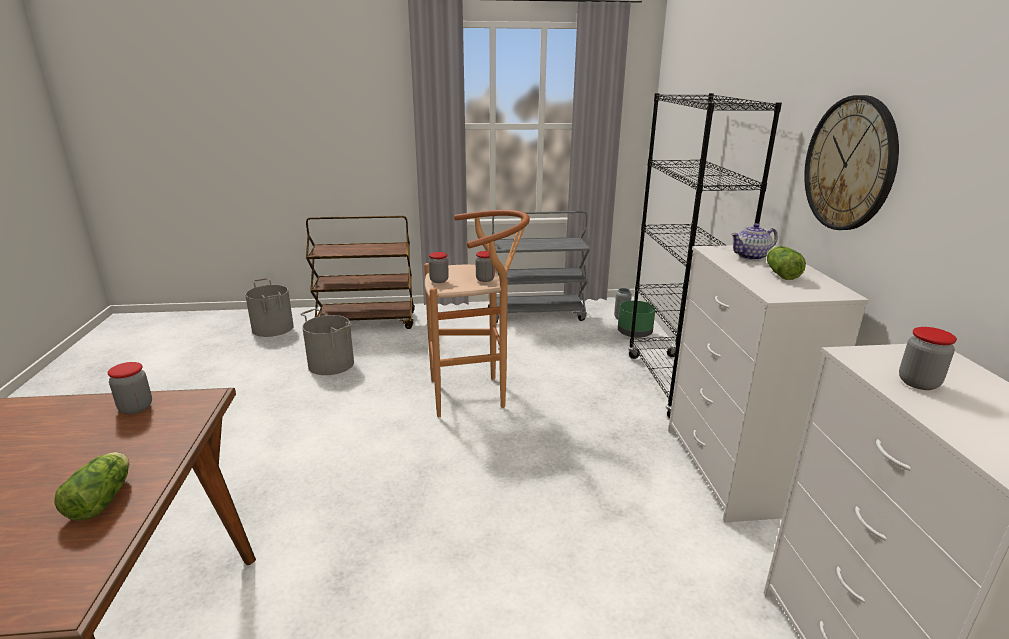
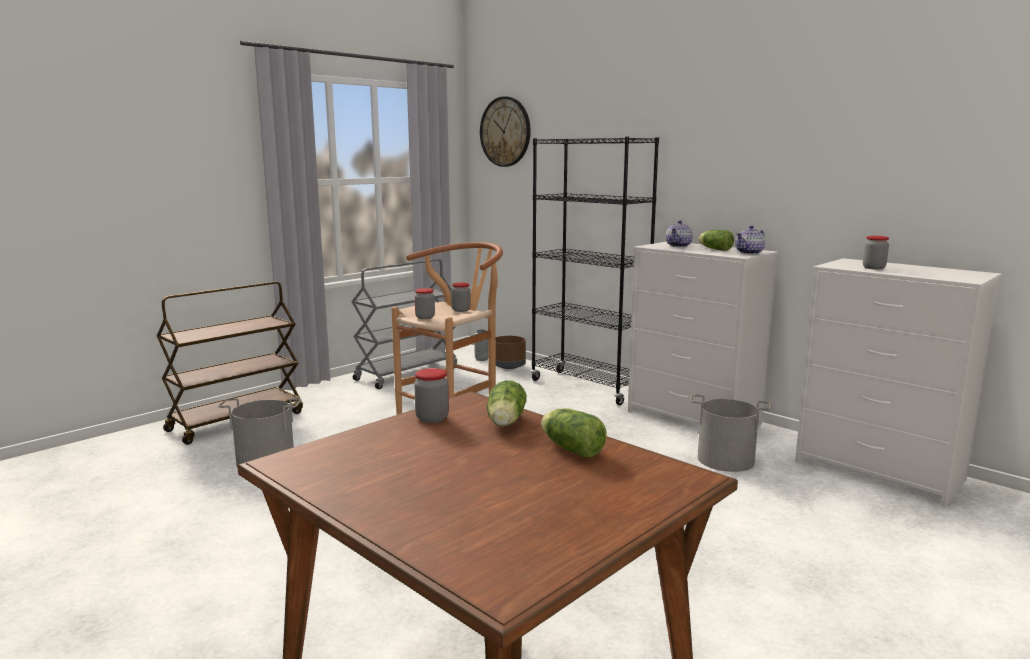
camera: 40 degrees left, 10 degrees down
grey bucket [245,278,294,337] -> grey bucket moved to [690,394,772,472]
green planter [618,301,656,338] -> brown planter [496,336,526,369]
wall clock [804,95,899,230] -> wall clock moved to [480,96,530,167]
none -> lettuce [487,380,527,426]
none -> teapot [735,225,765,254]

